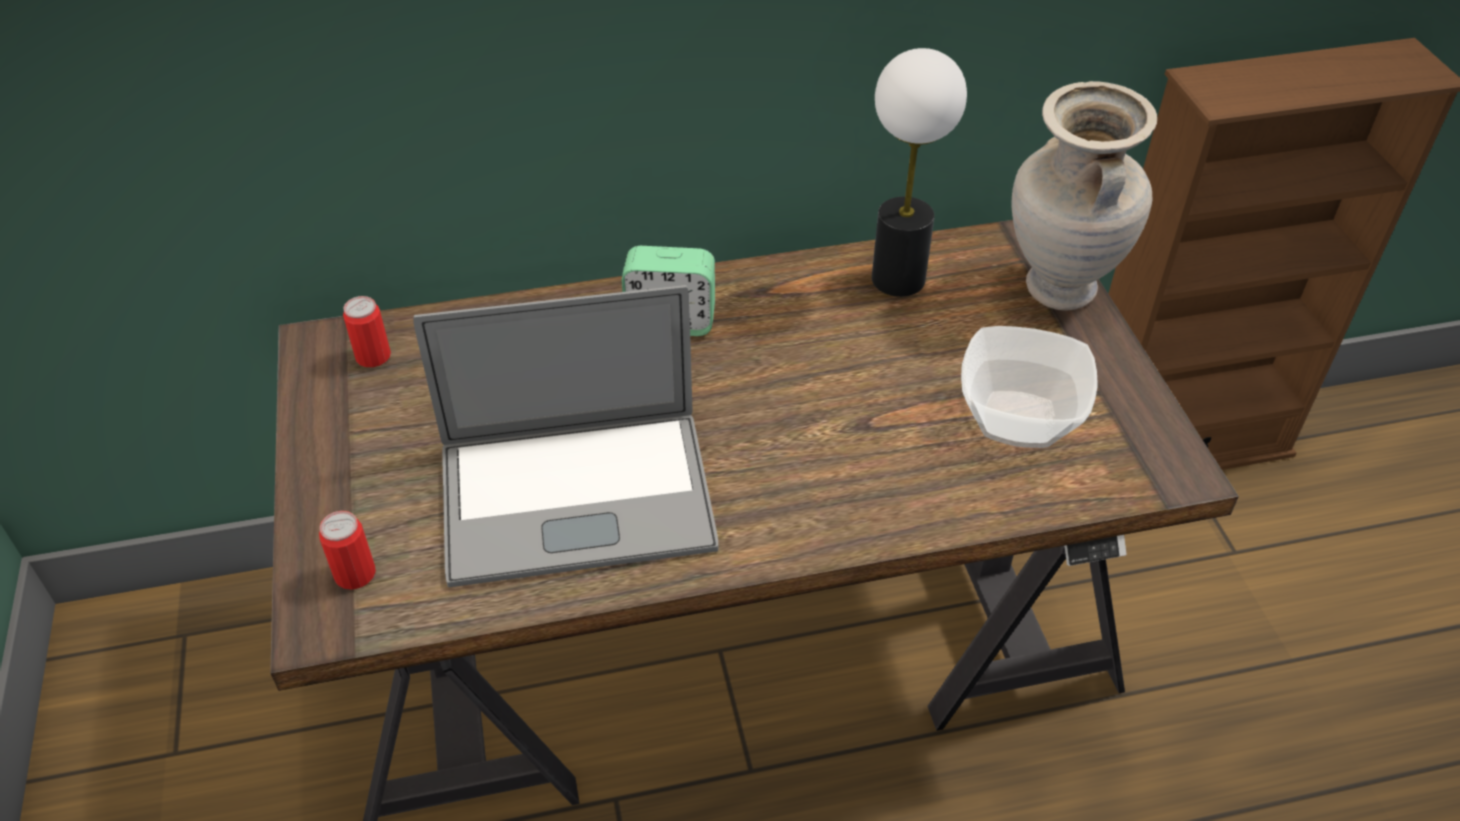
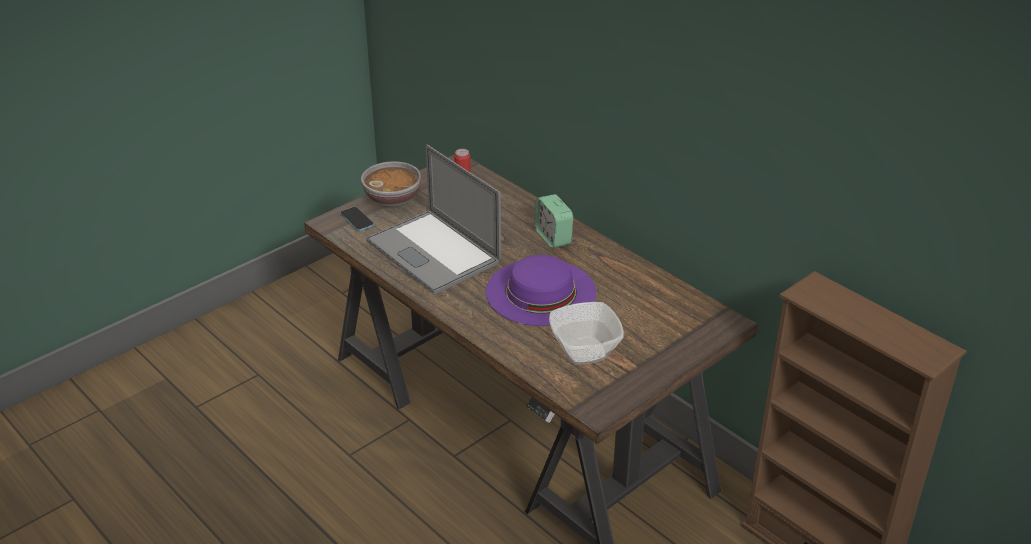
camera: 60 degrees right, 10 degrees down
can [319,511,376,590] -> phone [340,207,374,231]
table lamp [872,48,967,297] -> none
beige vase [1012,81,1157,311] -> none
none -> bowl [361,161,421,207]
none -> purple hat [486,255,596,326]

